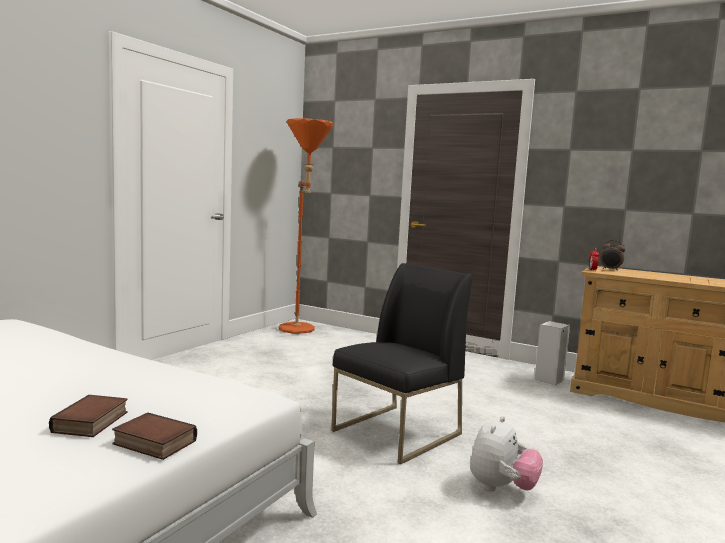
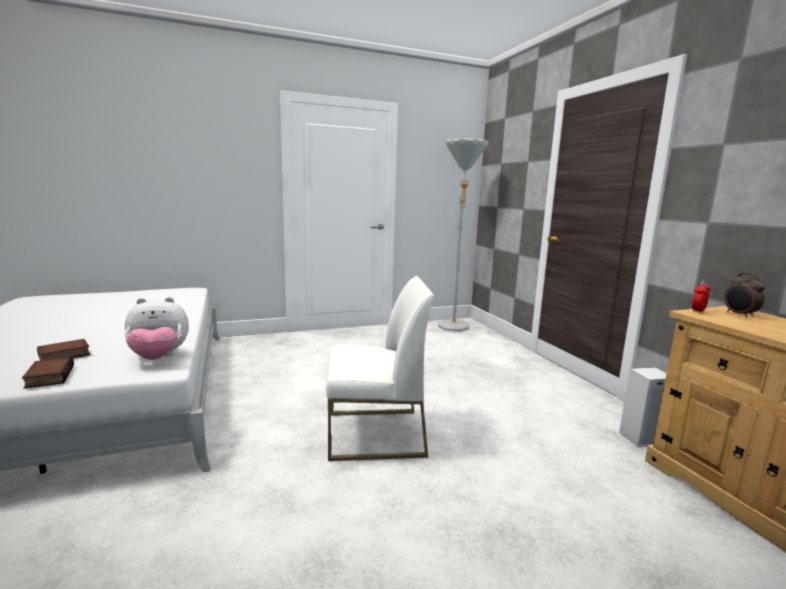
camera: 40 degrees right, 5 degrees up
orange floor lamp [279,118,334,334] -> grey floor lamp [438,139,489,331]
black chair [331,263,472,464] -> white chair [326,276,434,461]
plush toy [470,416,543,491] -> plush toy moved to [124,297,189,360]

